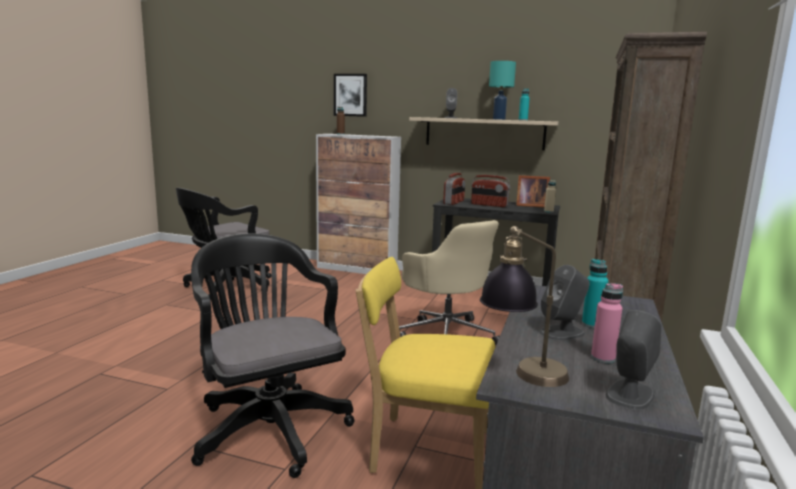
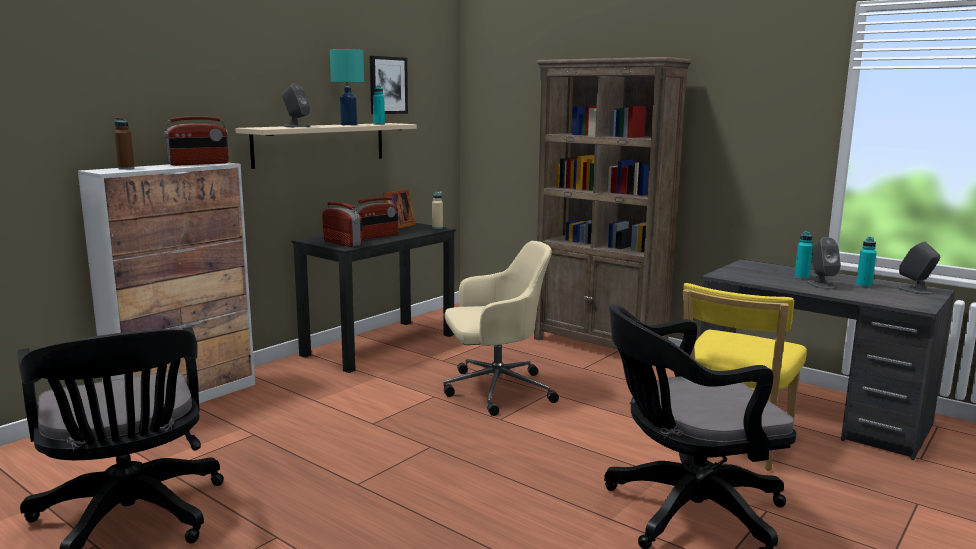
camera: 70 degrees left, 0 degrees up
picture [334,74,367,117] -> picture moved to [370,56,408,114]
table lamp [480,226,569,387] -> none
pink bottle [591,283,623,363] -> turquoise bottle [856,237,877,288]
none -> radio [164,116,229,166]

